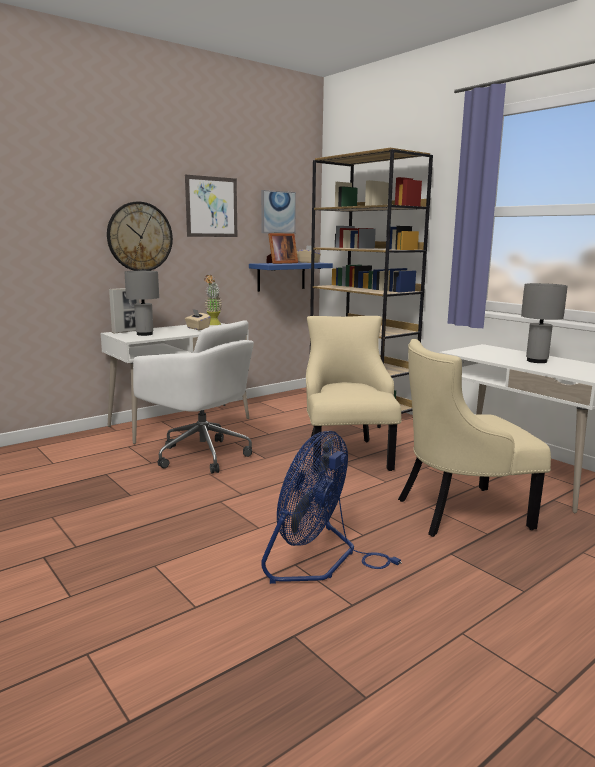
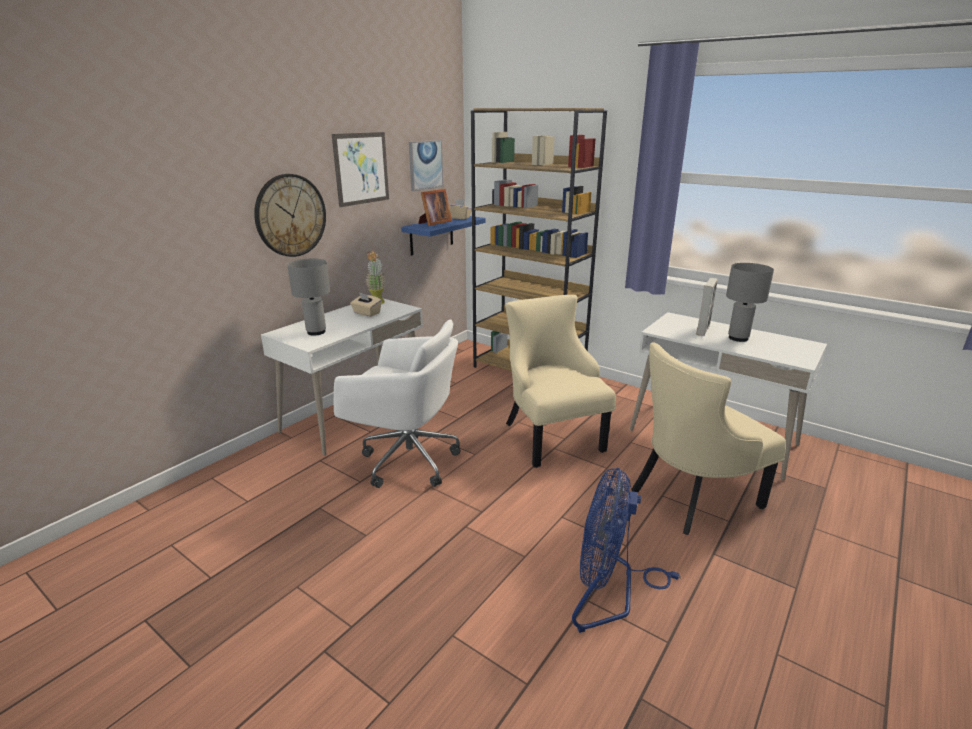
camera: 15 degrees left, 10 degrees up
picture frame [109,288,139,334] -> picture frame moved to [696,278,718,336]

